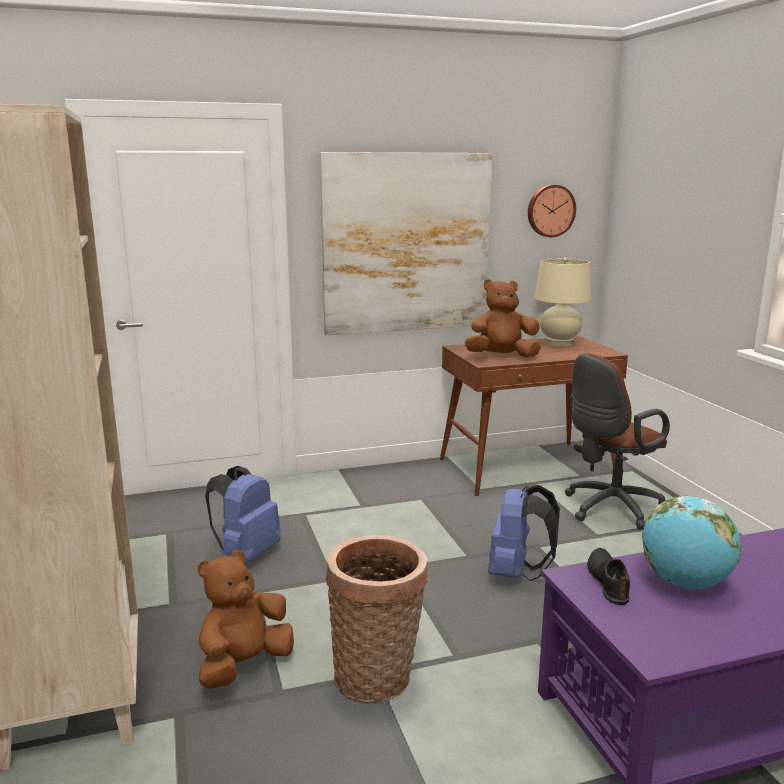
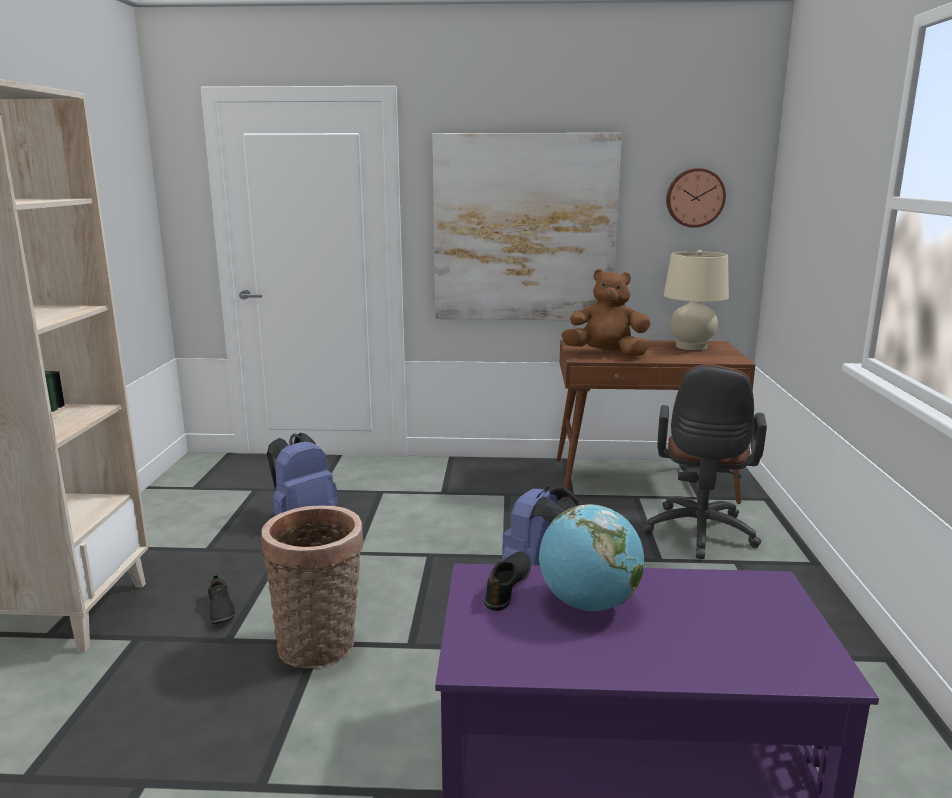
camera: 20 degrees right, 0 degrees up
brown plush toy [198,550,294,689] -> black shoe [208,575,235,624]
brown office chair [565,353,670,530] -> brown office chair turned 60 degrees counterclockwise [642,364,767,559]

